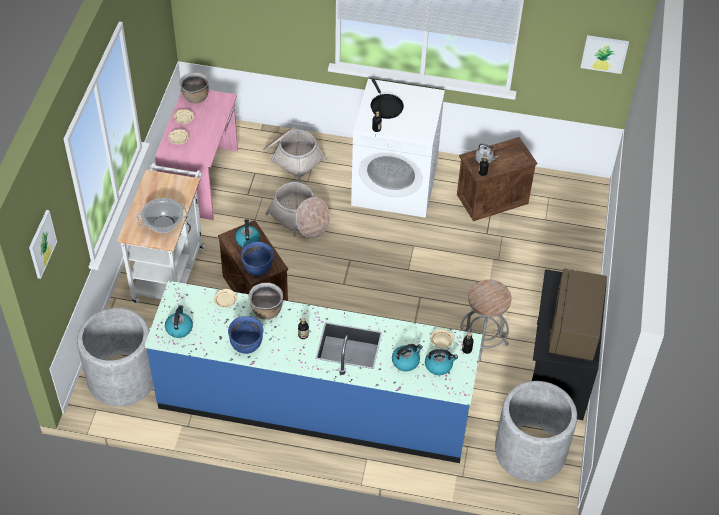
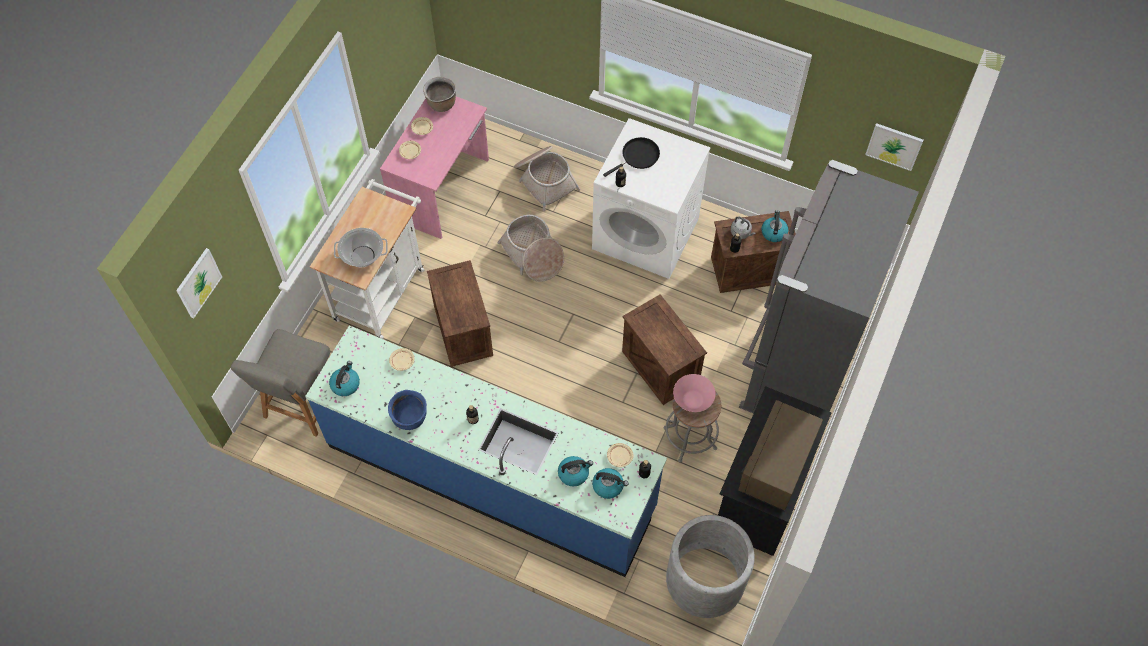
camera: 15 degrees right, 10 degrees up
grey planter [77,308,154,406] -> grey chair [231,329,330,437]
kettle [235,219,260,248] -> kettle moved to [761,210,788,242]
blue cooking pot [241,242,274,276] -> none
brown cooking pot [249,283,283,320] -> none
black frying pan [370,79,404,119] -> black frying pan turned 120 degrees counterclockwise [603,137,660,177]
none -> crate [622,294,707,405]
none -> pink bowl [673,374,716,412]
none -> grey fridge [739,160,919,414]

